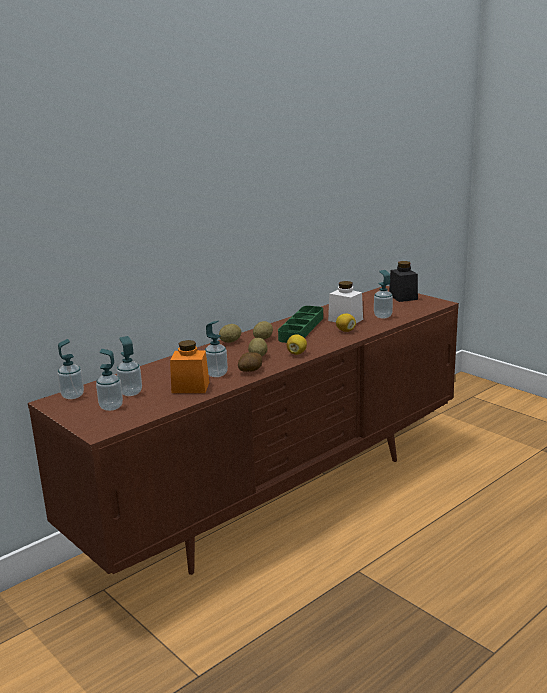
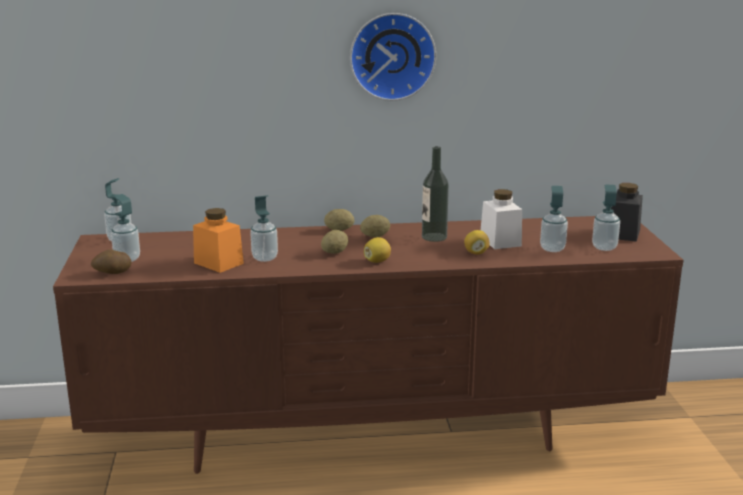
camera: 35 degrees right, 0 degrees up
soap dispenser [116,336,142,396] -> soap dispenser moved to [592,185,620,251]
potato [238,352,262,372] -> potato moved to [91,249,132,274]
green tray [278,306,323,343] -> bottle [422,146,449,242]
none -> wall clock [350,13,436,101]

